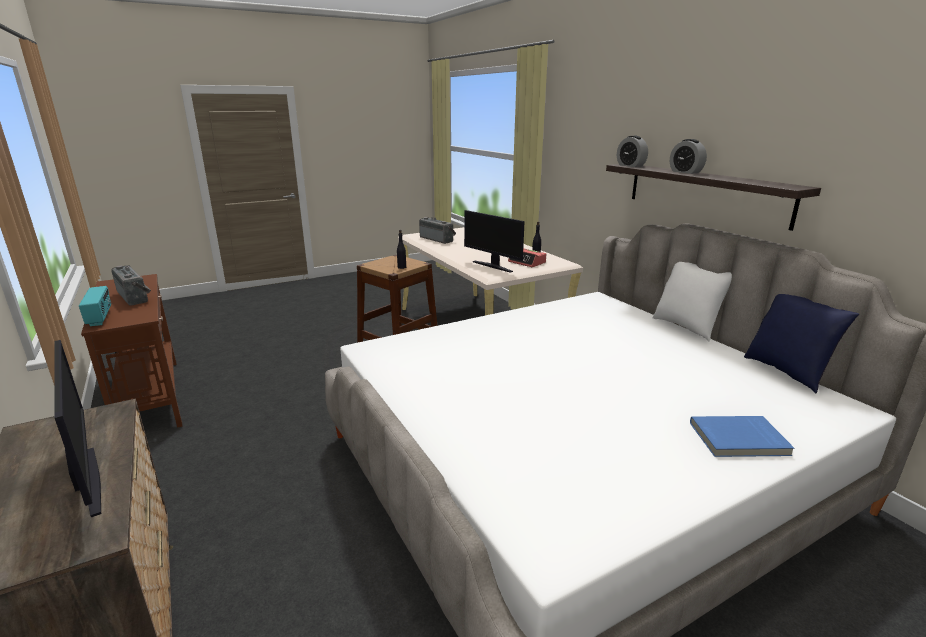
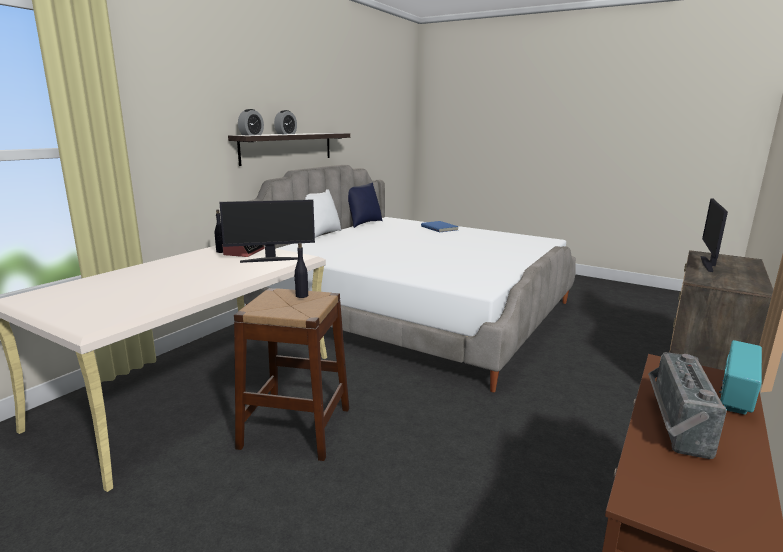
camera: 120 degrees left, 5 degrees down
radio [419,217,456,244] -> none
monitor [464,210,525,273] -> monitor turned 60 degrees clockwise [219,200,315,263]

